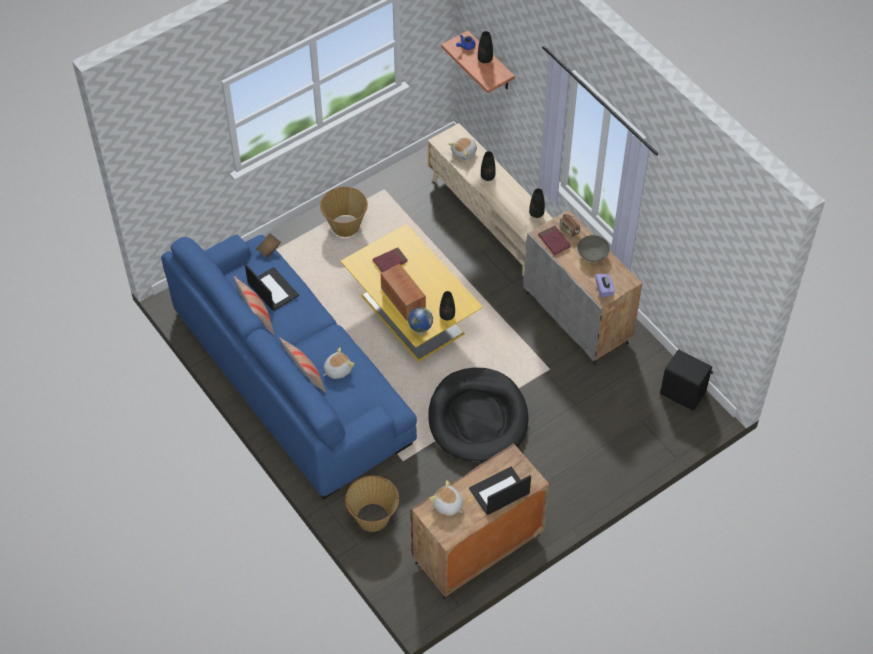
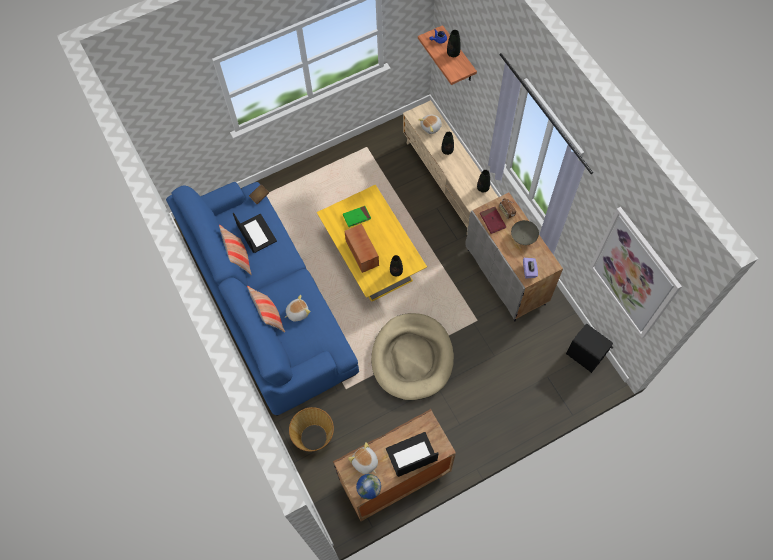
camera: 10 degrees right, 10 degrees up
basket [320,187,368,237] -> none
red book [373,248,408,272] -> green book [343,206,371,227]
globe [408,307,433,335] -> globe moved to [356,474,381,500]
black dog bed [428,368,528,463] -> beige dog bed [371,313,454,400]
none -> picture [590,207,682,338]

